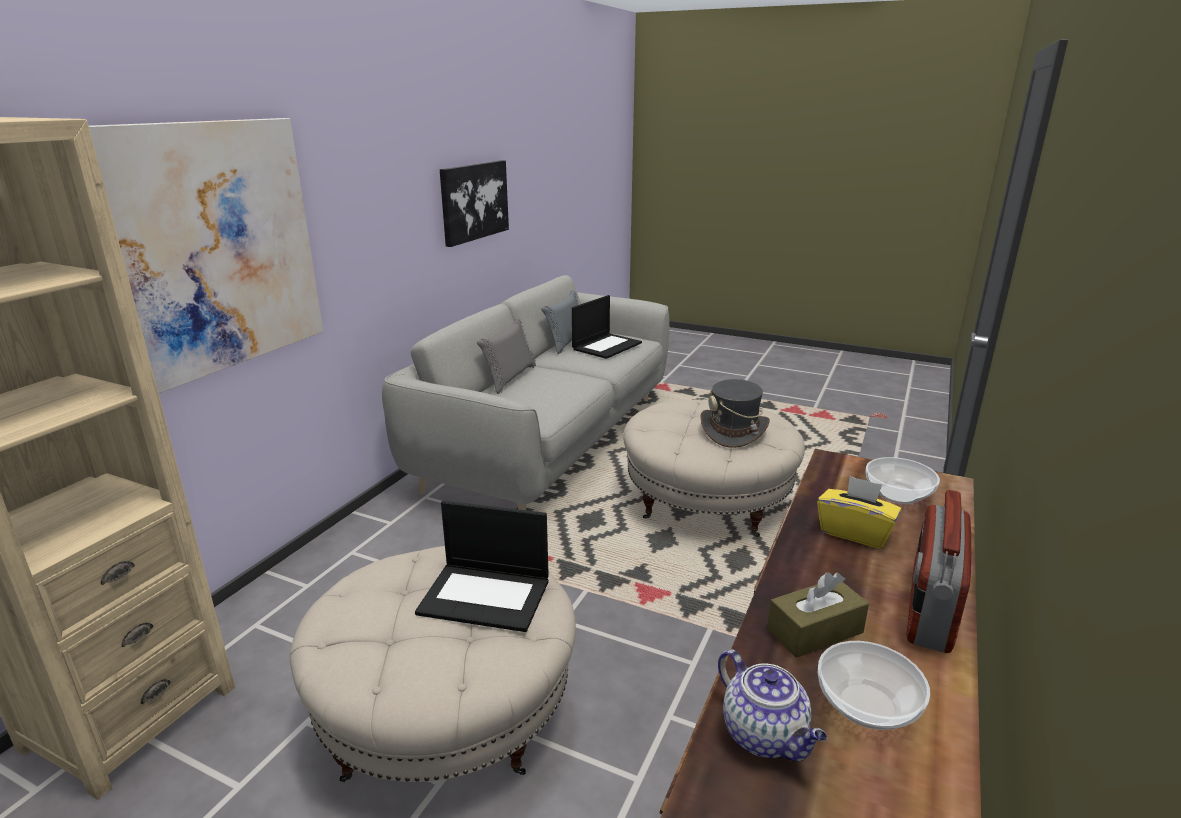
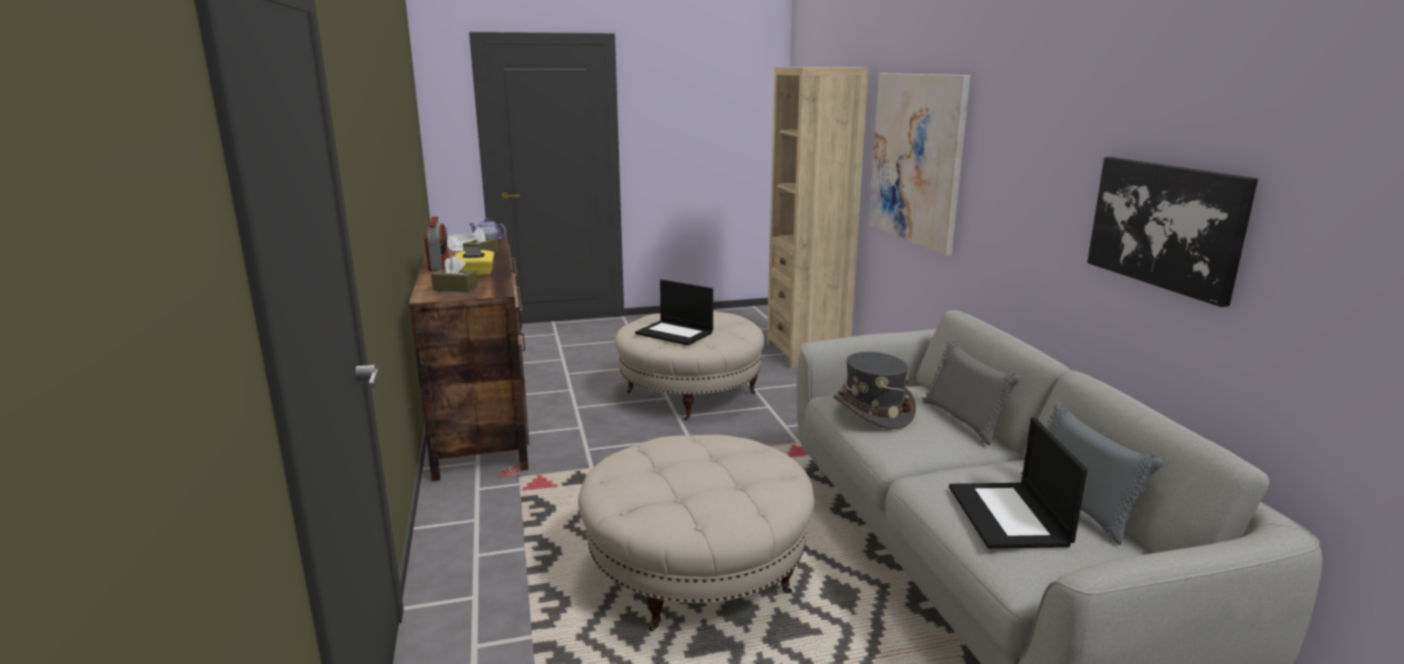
camera: 140 degrees right, 5 degrees down
laptop [415,500,549,632] -> laptop turned 120 degrees counterclockwise [635,279,713,346]
grey hat [700,379,770,448] -> grey hat moved to [833,352,916,429]
bowl [866,457,940,504] -> brown tissue box [431,256,478,292]

